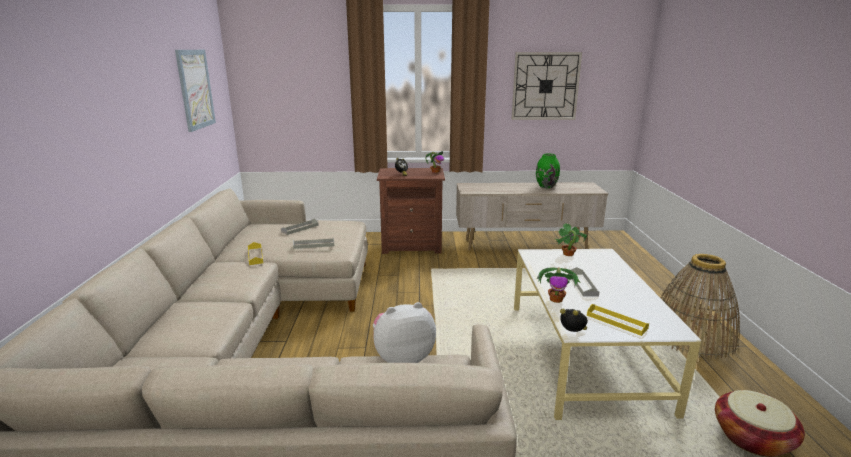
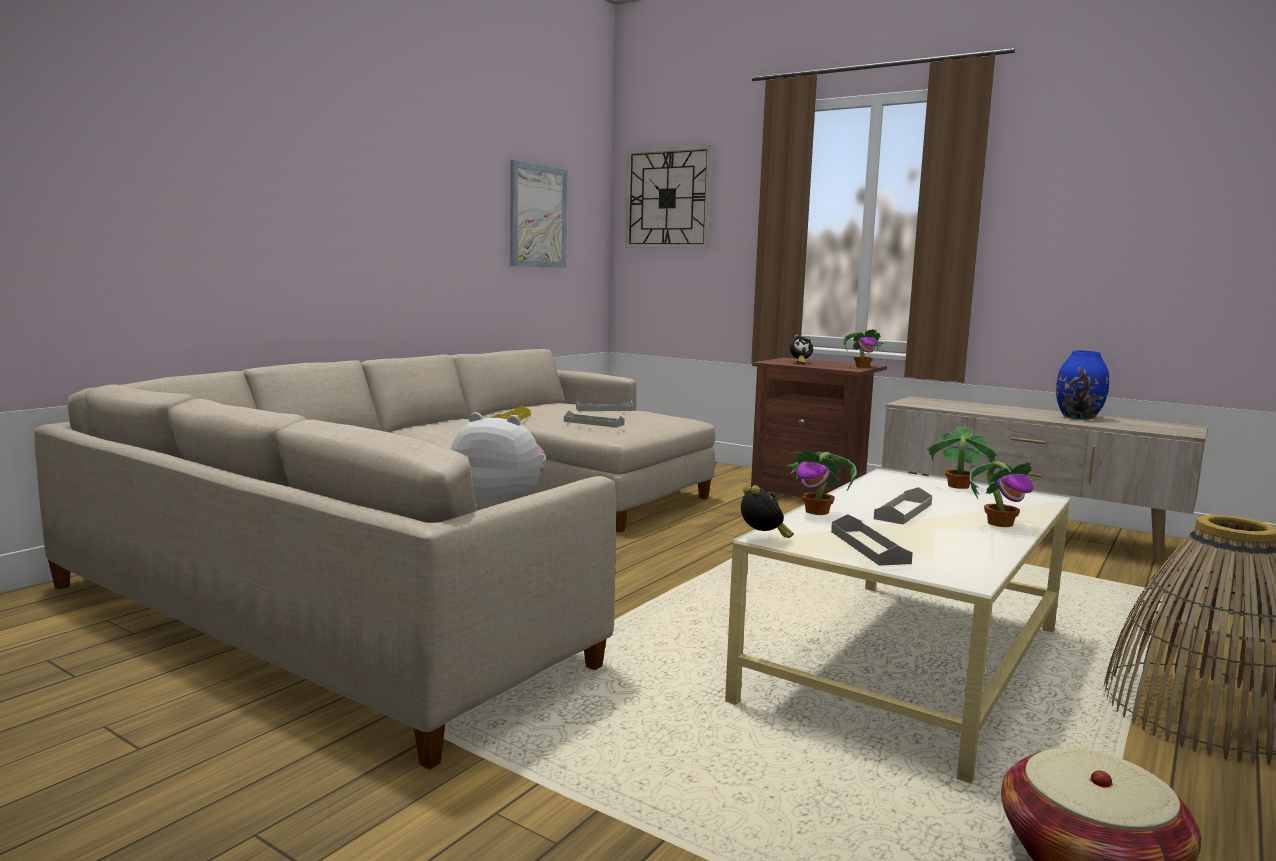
camera: 35 degrees right, 10 degrees down
wall clock [512,52,582,120] -> wall clock moved to [625,145,712,248]
green vase [536,153,560,188] -> blue vase [1056,350,1109,419]
yellow tray [587,304,649,336] -> grey tray [831,514,913,566]
none -> potted plant [969,461,1035,527]

